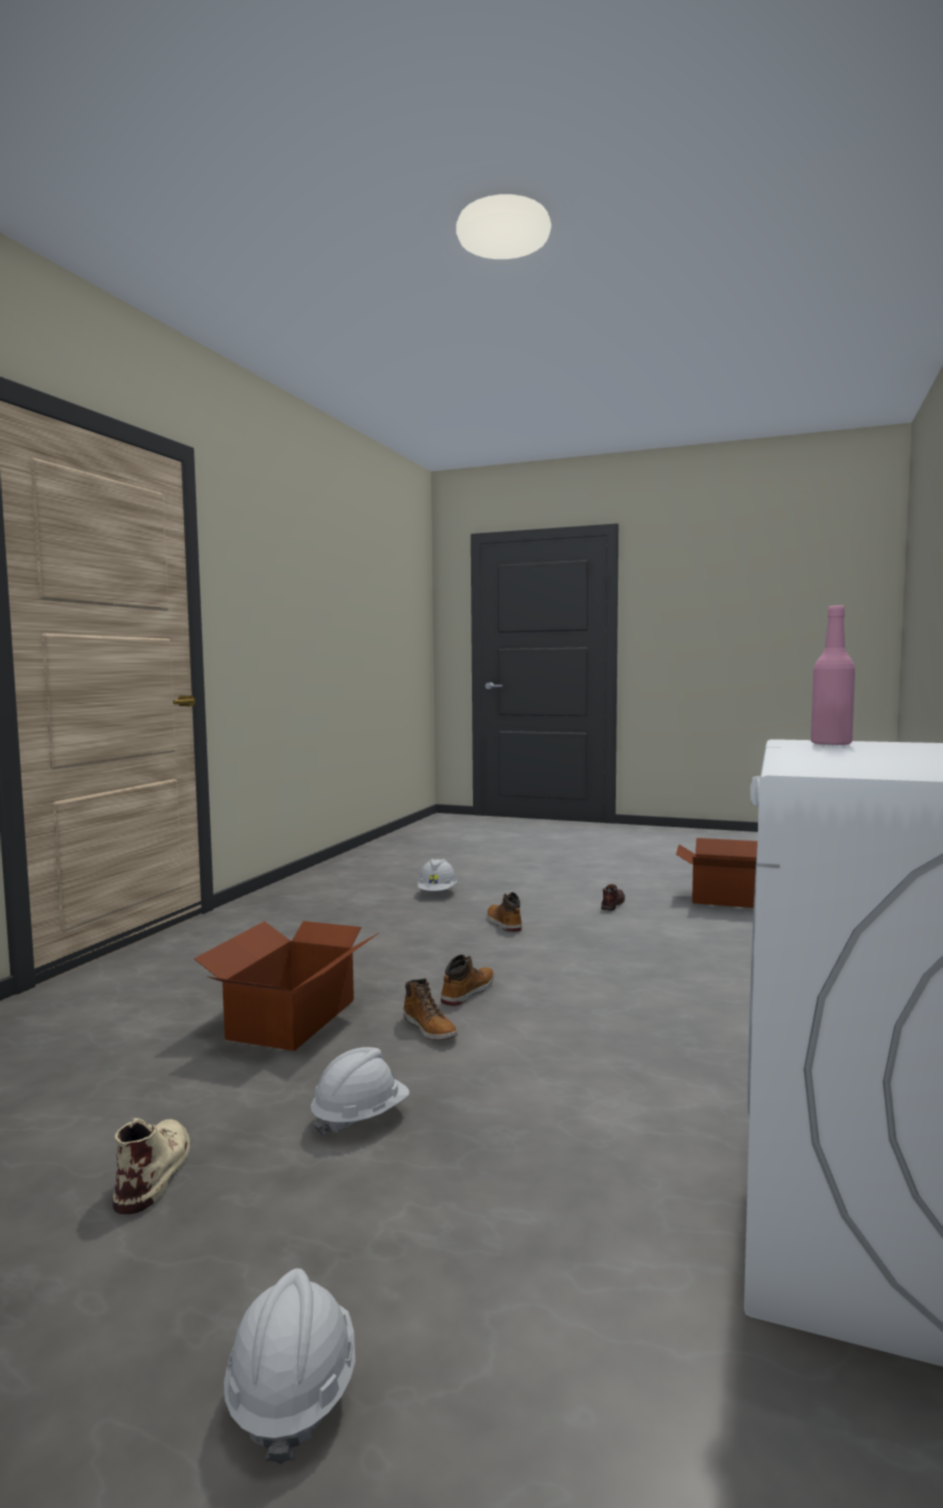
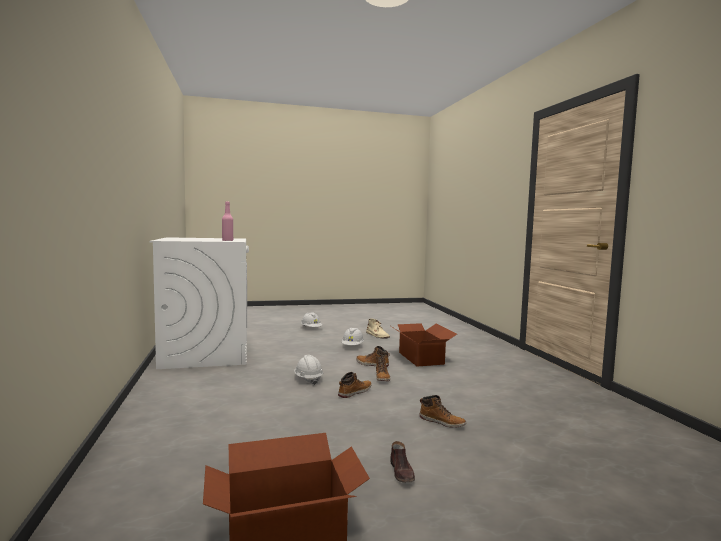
camera: 145 degrees right, 0 degrees up
white hard hat [417,859,457,891] -> white hard hat moved to [294,355,323,385]
none -> boot [338,372,372,398]

